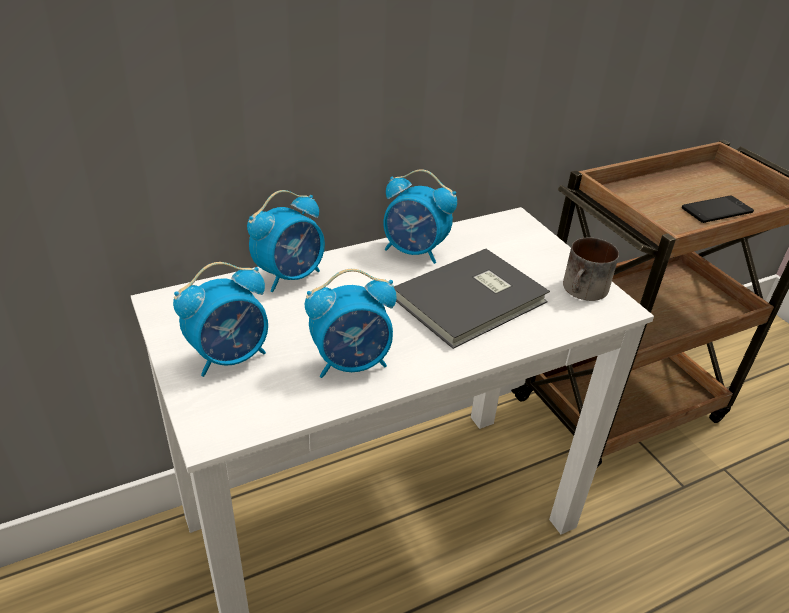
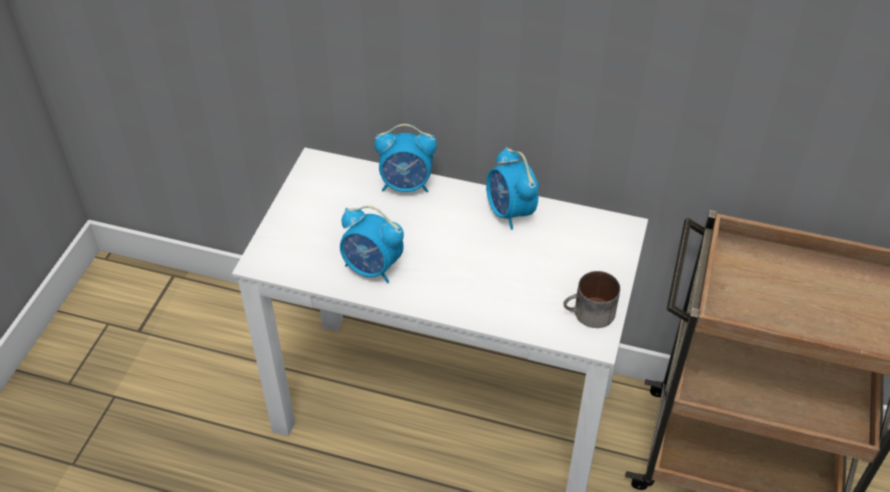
camera: 45 degrees right, 10 degrees up
alarm clock [173,262,268,377] -> none
grey book [394,249,550,349] -> none
phone [682,196,754,223] -> none

